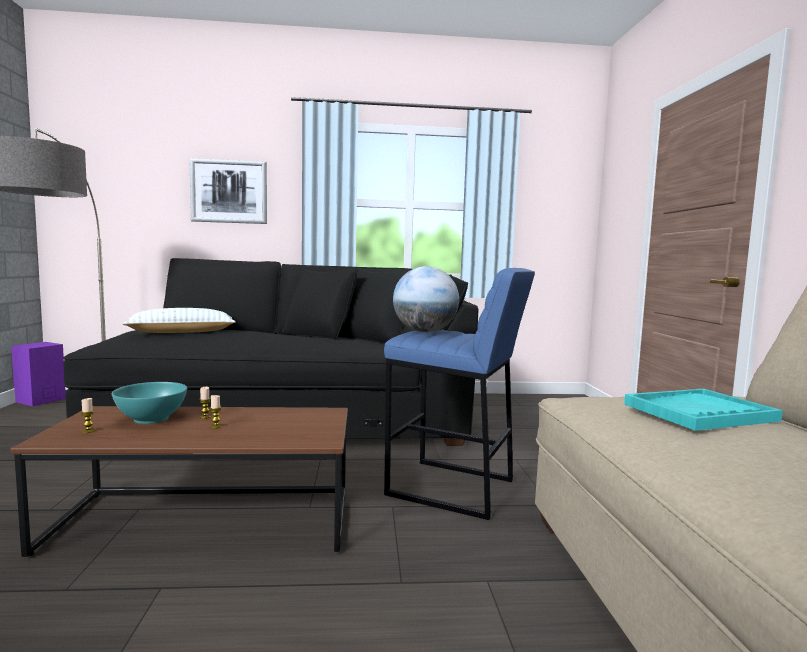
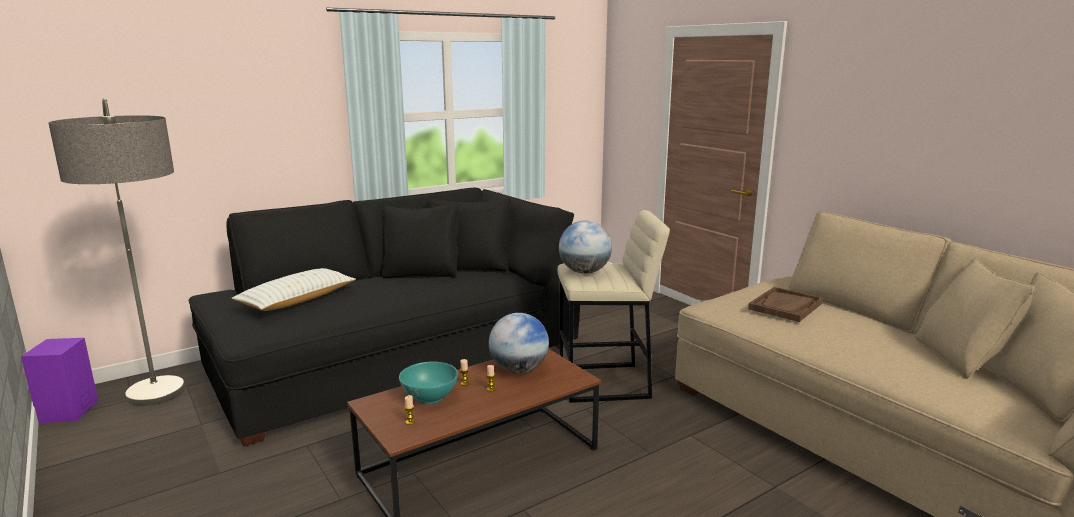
camera: 30 degrees left, 10 degrees up
picture [189,158,267,224] -> none
blue stool [384,268,535,520] -> beige stool [557,210,670,403]
turquoise tray [624,389,783,431] -> brown tray [748,287,823,322]
none -> globe [489,313,549,373]

